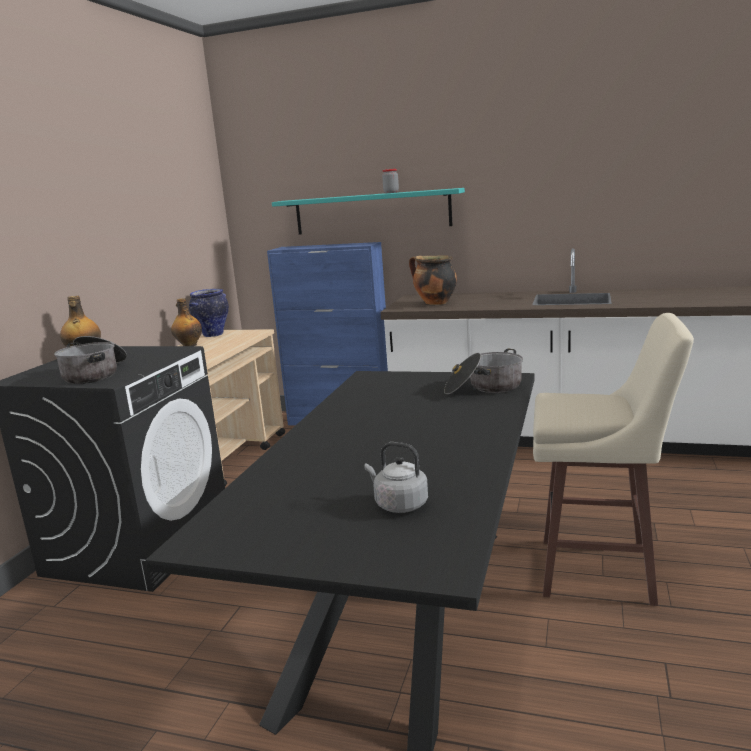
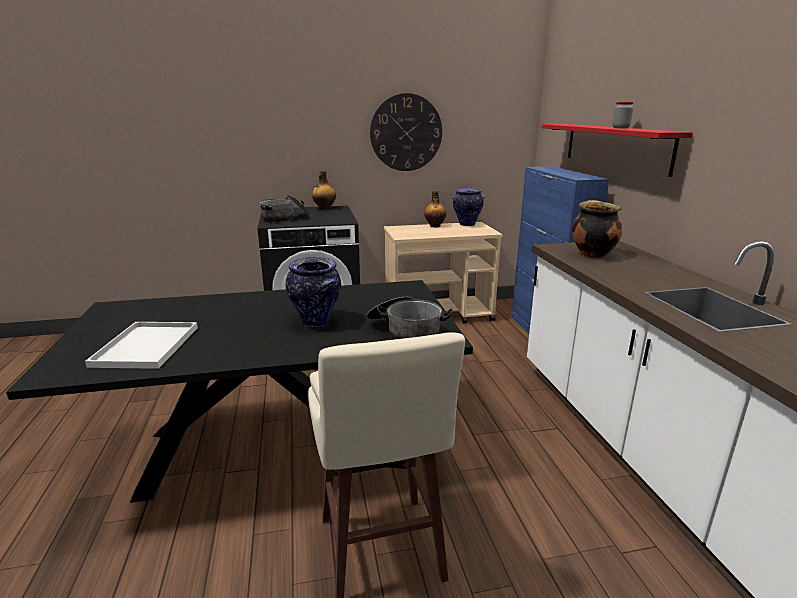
camera: 60 degrees right, 5 degrees up
turquoise shelf [272,188,465,234] -> red shelf [542,124,693,177]
grey kettle [364,442,428,513] -> white tray [85,322,198,369]
none -> vase [286,257,341,327]
none -> wall clock [370,93,442,171]

